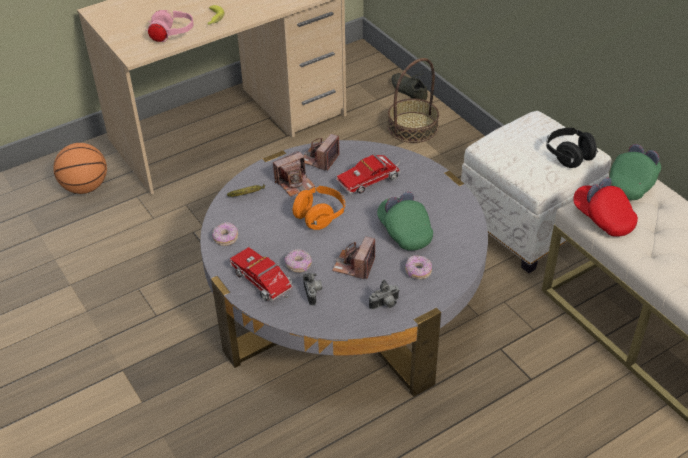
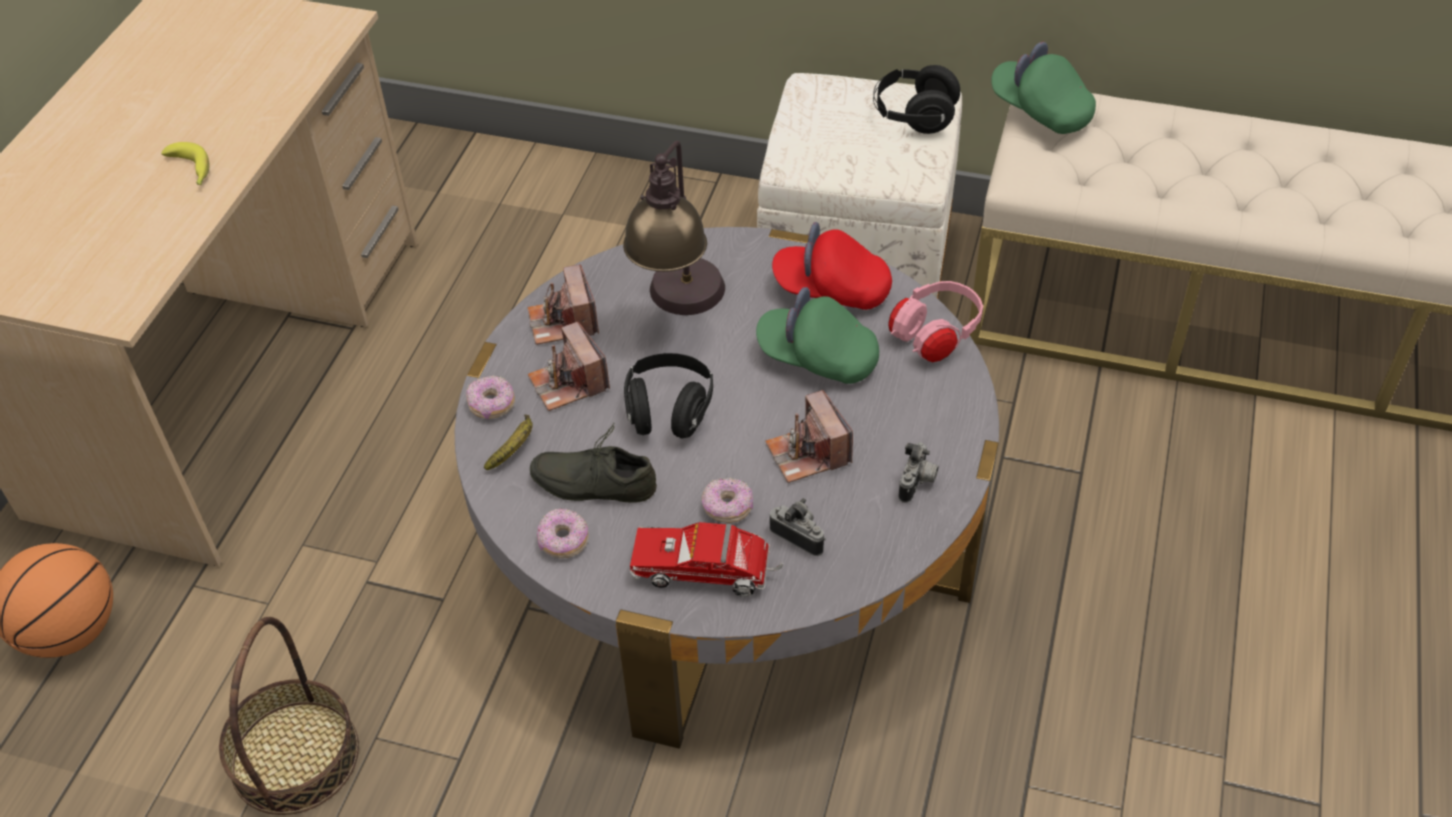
camera: 40 degrees left, 5 degrees up
pink headphones [146,10,194,42] -> pink headphones moved to [888,281,983,362]
camera [273,151,315,197] -> camera turned 135 degrees clockwise [528,322,610,411]
orange headphones [293,186,345,230] -> black headphones [624,353,713,439]
toy truck [337,154,401,195] -> table lamp [623,141,725,315]
basket [388,58,439,143] -> basket moved to [219,617,359,815]
grey shoe [391,71,428,100] -> grey shoe moved to [530,423,657,503]
donut [405,255,432,279] -> donut moved to [466,376,515,419]
red cap [573,178,638,237] -> red cap moved to [772,222,892,310]
green cap [610,144,661,200] -> green cap turned 45 degrees counterclockwise [991,42,1096,134]

